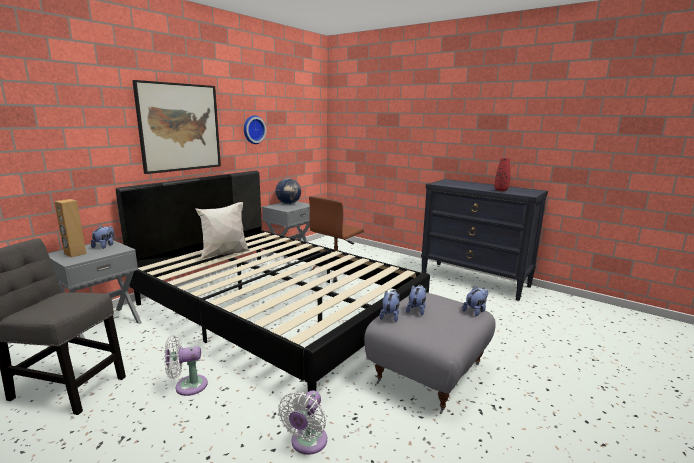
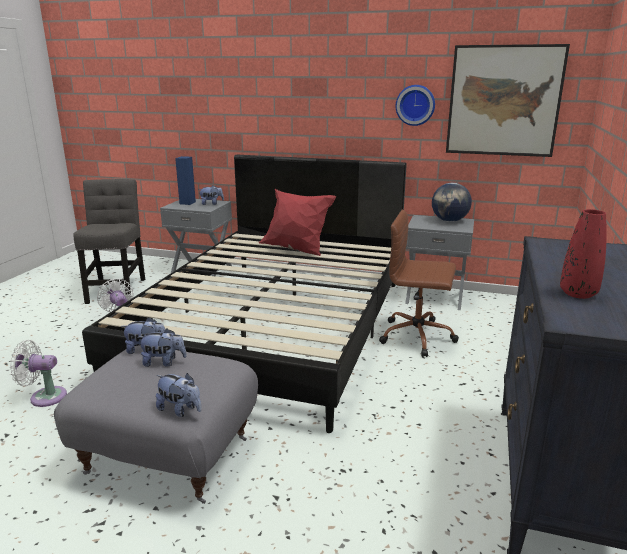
camera: 70 degrees right, 5 degrees up
brown speaker [54,199,86,258] -> blue speaker [175,156,196,205]
picture [132,80,221,174] -> picture moved to [446,44,570,157]
white pillow [195,202,250,260] -> red pillow [259,189,336,256]

